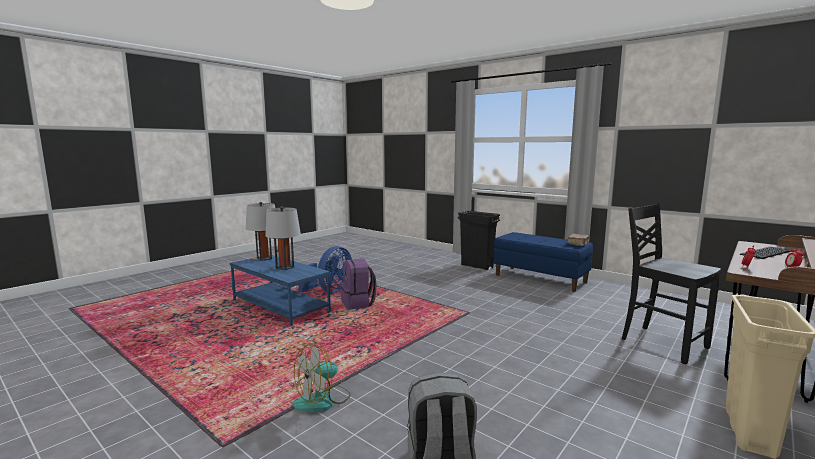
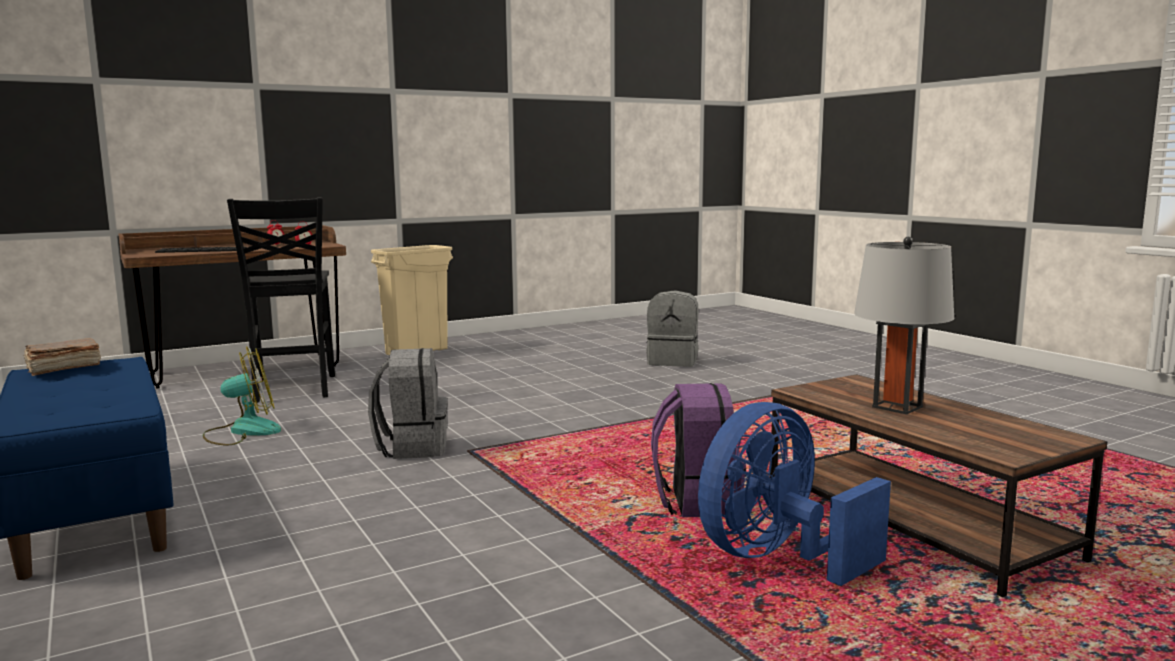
camera: 160 degrees left, 0 degrees up
blue coffee table [230,254,331,326] -> brown coffee table [770,374,1108,597]
grey table lamp [246,202,275,261] -> none
fan [292,343,351,412] -> fan moved to [202,346,281,446]
black trash can [458,211,500,270] -> none
none -> grey backpack [368,348,448,459]

